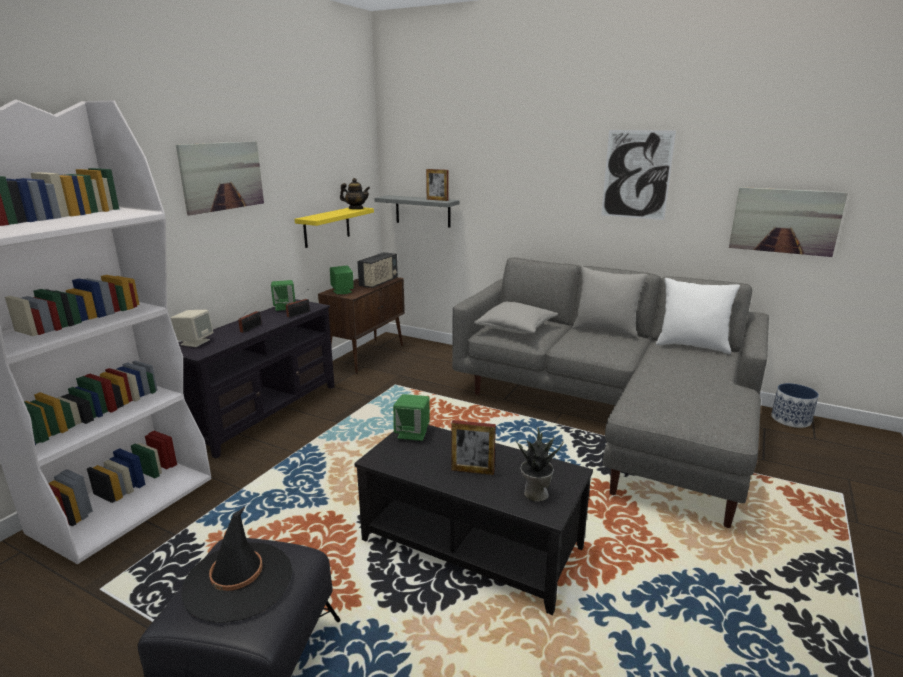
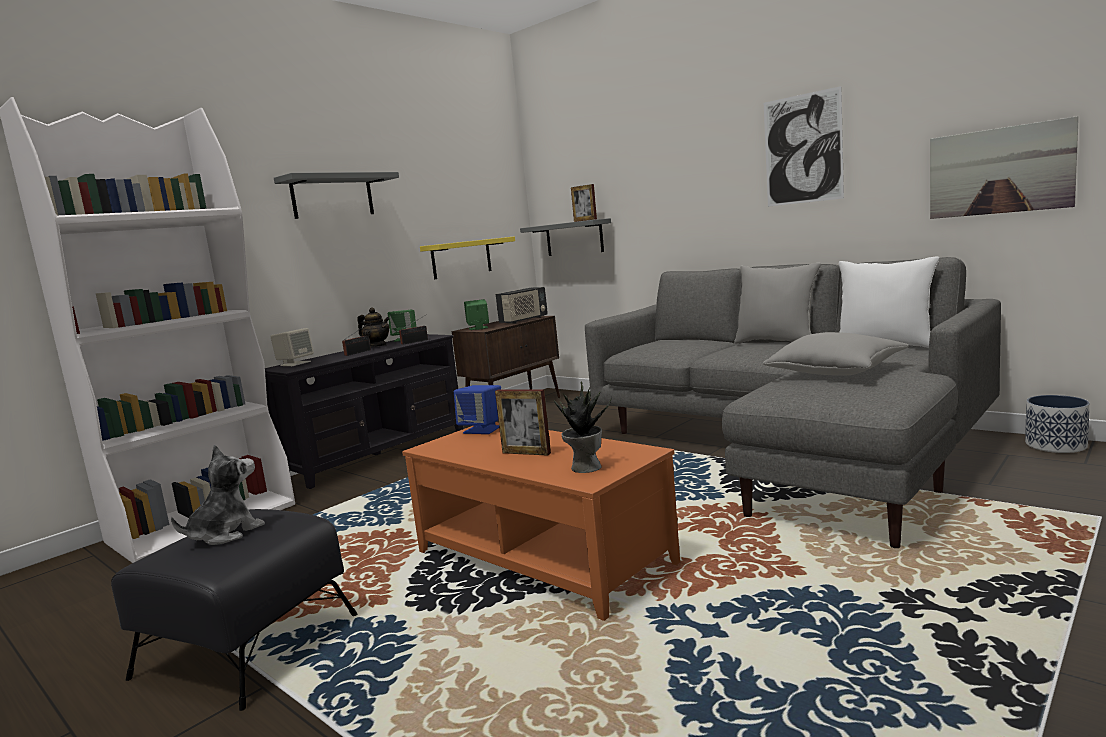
camera: 15 degrees right, 10 degrees down
picture [176,141,264,215] -> grey shelf [274,172,399,219]
black hat [181,507,293,623] -> plush toy [171,445,265,545]
teapot [340,178,370,209] -> teapot moved to [357,307,390,347]
black coffee table [354,425,593,615] -> orange coffee table [402,422,680,621]
green speaker [393,394,430,441] -> blue speaker [454,385,501,434]
grey pillow [474,302,558,334] -> grey pillow moved to [763,332,909,376]

